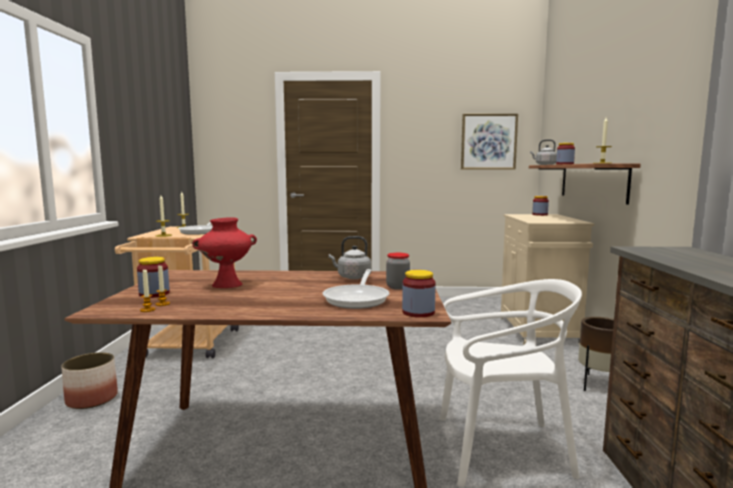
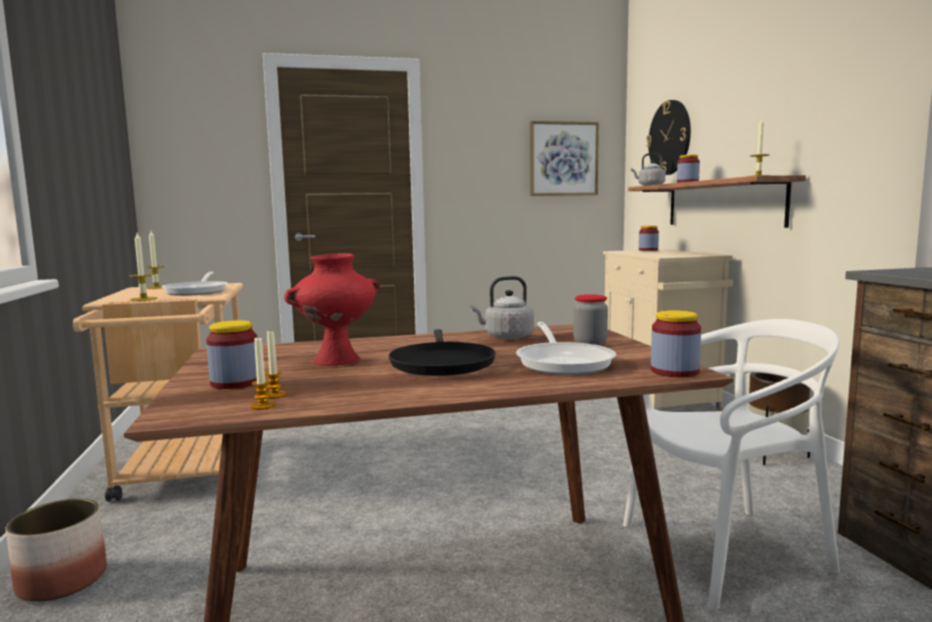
camera: 15 degrees left, 0 degrees up
none -> black frying pan [389,329,496,376]
none -> wall clock [646,100,691,175]

